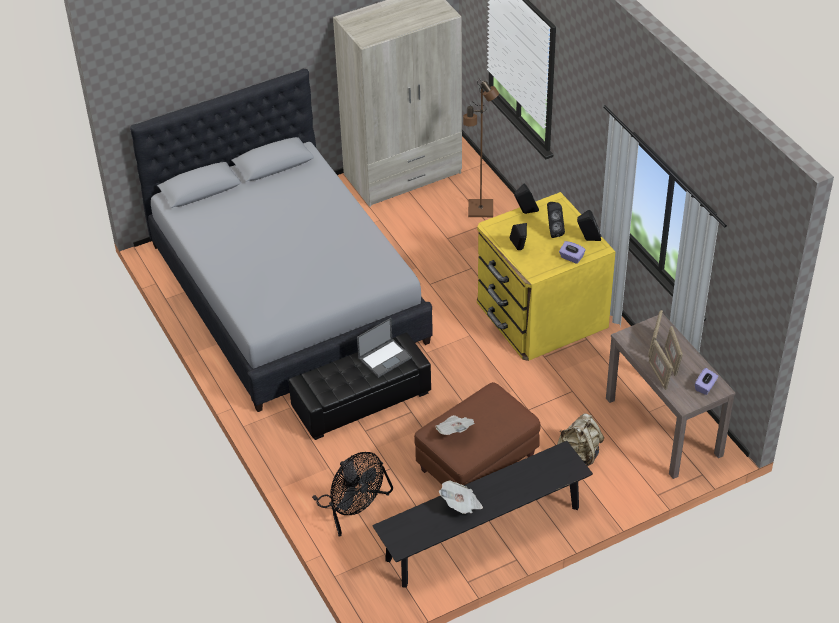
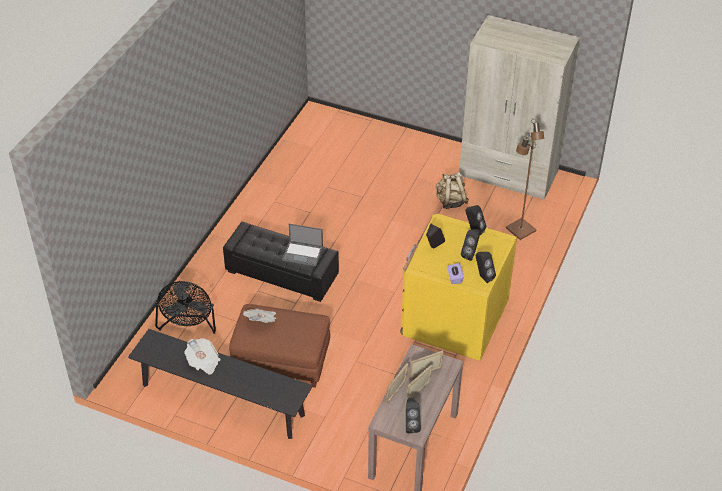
camera: 50 degrees right, 0 degrees up
grey bed [130,69,433,412] -> none
beige backpack [557,413,604,466] -> beige backpack moved to [436,172,469,209]
purple tissue box [695,368,718,395] -> black speaker [406,398,421,433]

